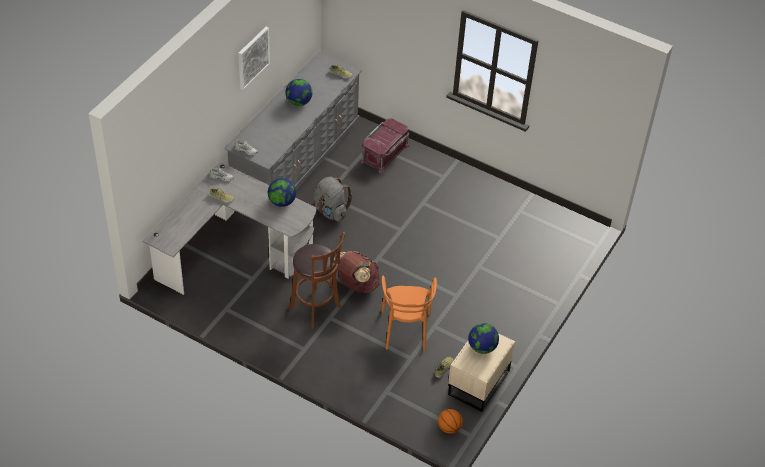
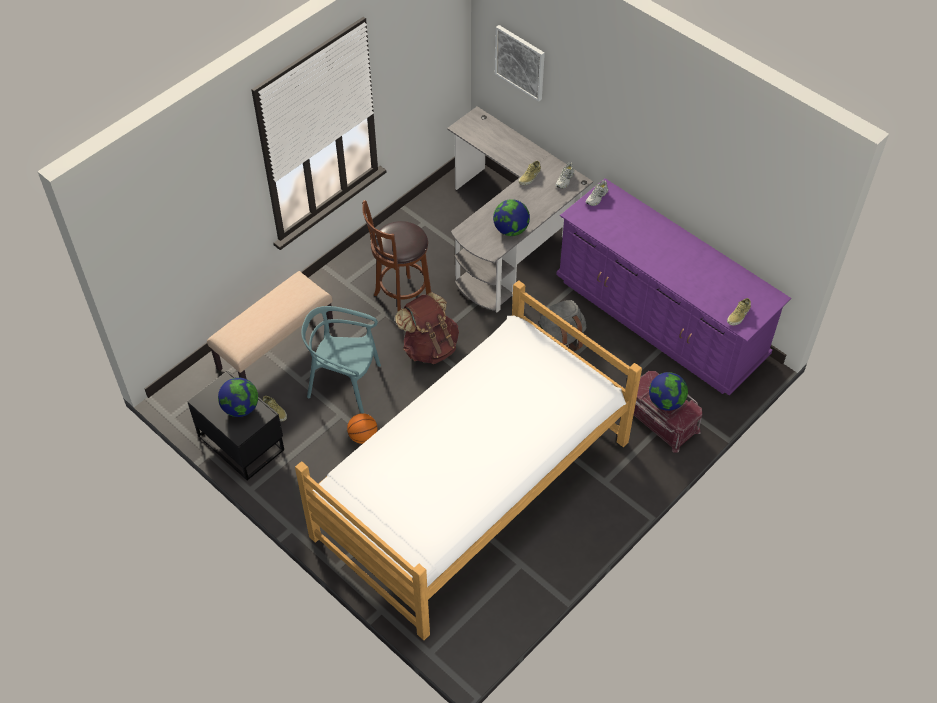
camera: 105 degrees right, 5 degrees up
grey dresser [224,52,362,190] -> purple dresser [556,178,791,395]
picture [238,27,270,90] -> picture moved to [495,25,545,101]
globe [285,79,312,106] -> globe moved to [649,372,688,411]
orange chair [381,276,437,351] -> turquoise chair [301,306,381,414]
basketball [438,409,463,434] -> basketball moved to [347,413,377,444]
beige nightstand [448,333,515,412] -> black nightstand [187,370,284,480]
none -> beige bench [207,271,334,379]
none -> bed [295,280,642,640]

